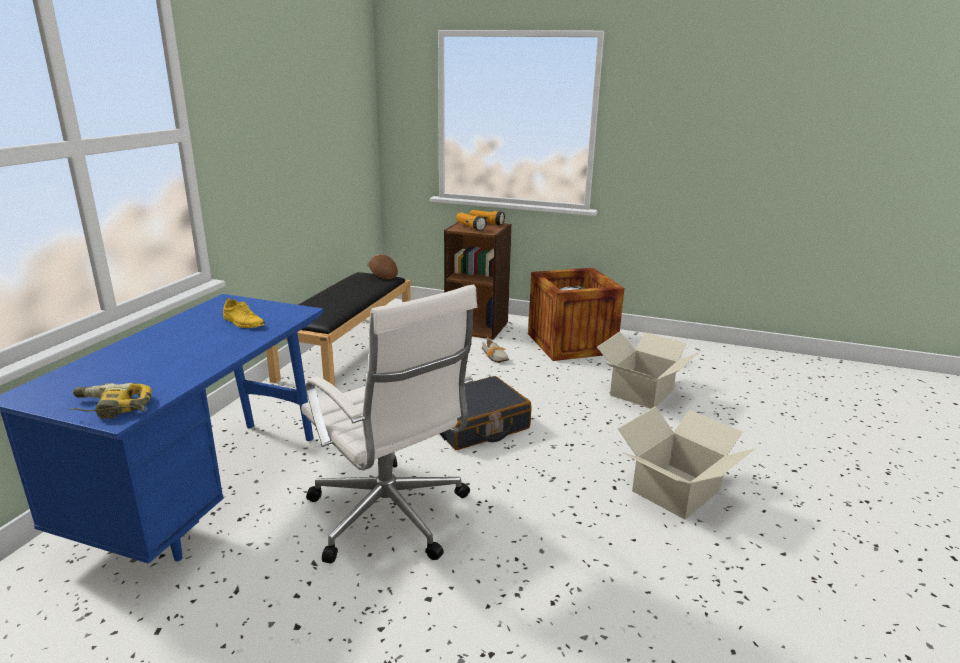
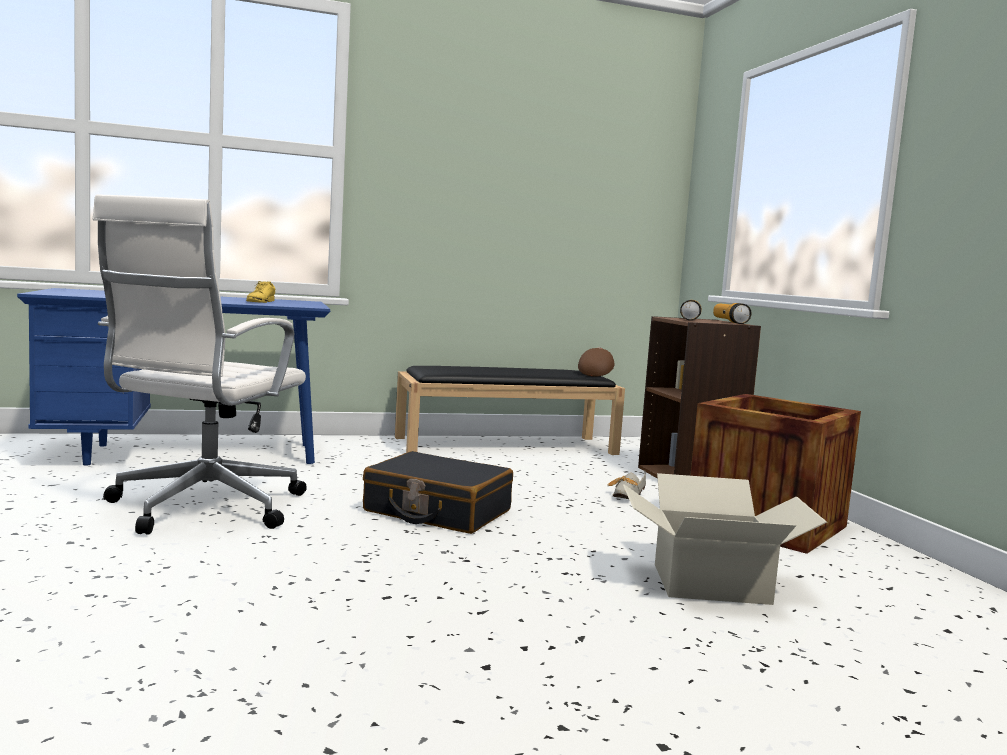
camera: 55 degrees right, 15 degrees down
power drill [70,383,152,419] -> none
cardboard box [617,407,755,520] -> none

